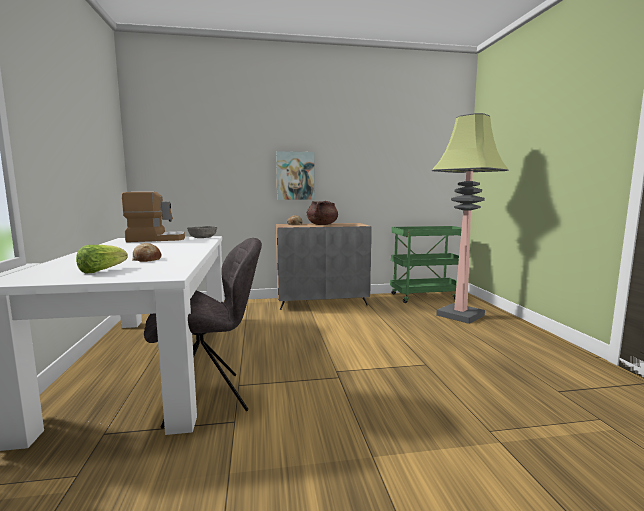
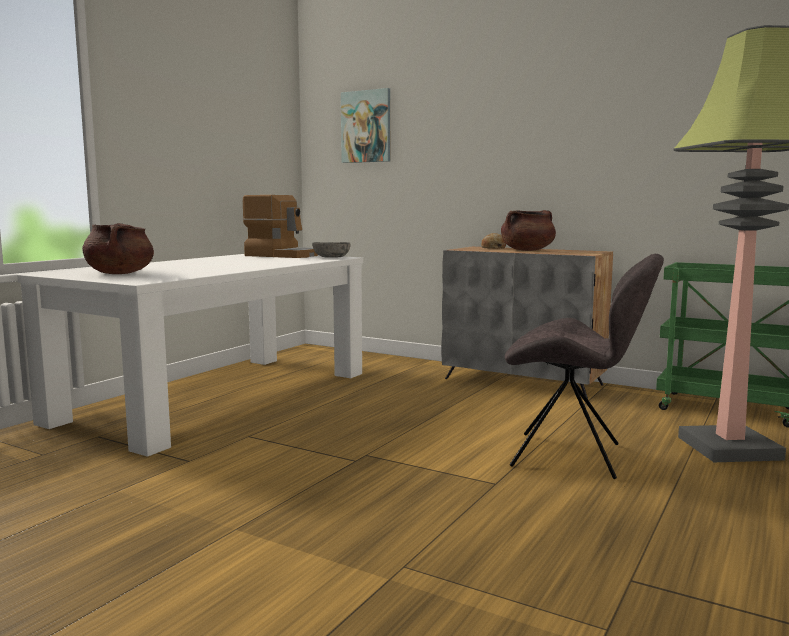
camera: 40 degrees right, 0 degrees up
lettuce [76,245,128,274] -> brown cooking pot [82,223,154,274]
bread [132,243,161,262] -> none
grey chair [144,238,262,429] -> grey chair moved to [505,254,664,479]
picture [276,151,315,200] -> picture moved to [341,88,390,163]

